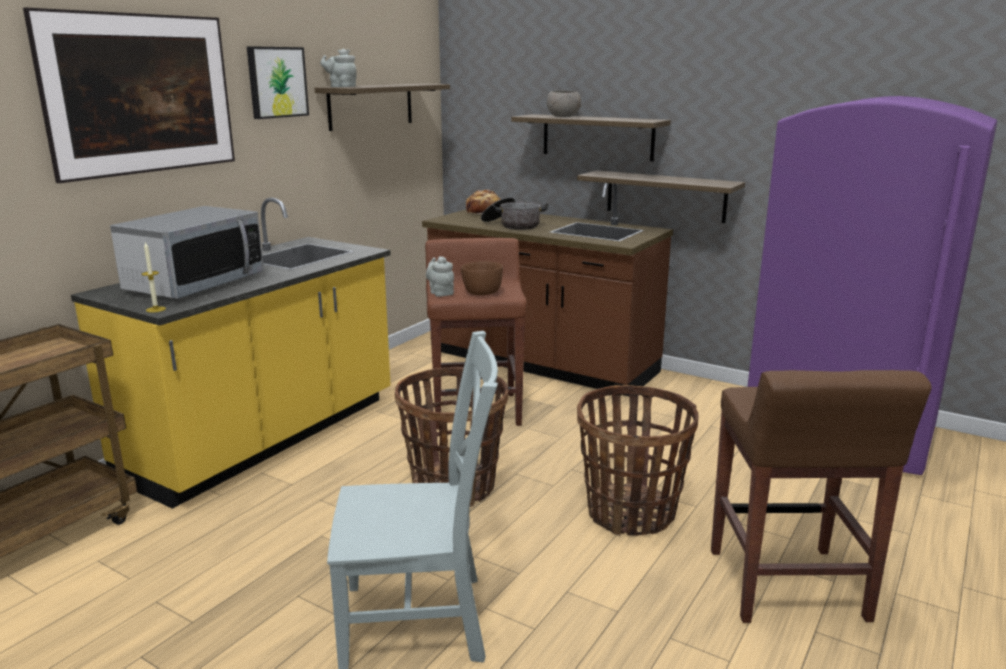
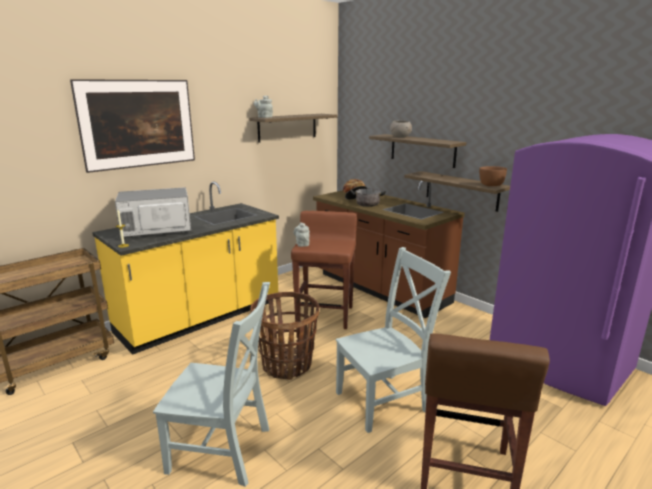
camera: 15 degrees right, 0 degrees up
microwave [110,206,264,299] -> microwave turned 150 degrees counterclockwise [115,187,191,237]
picture [247,46,309,119] -> none
brown bowl [461,261,503,295] -> brown bowl moved to [479,166,507,186]
basket [577,385,698,536] -> grey chair [336,247,451,433]

